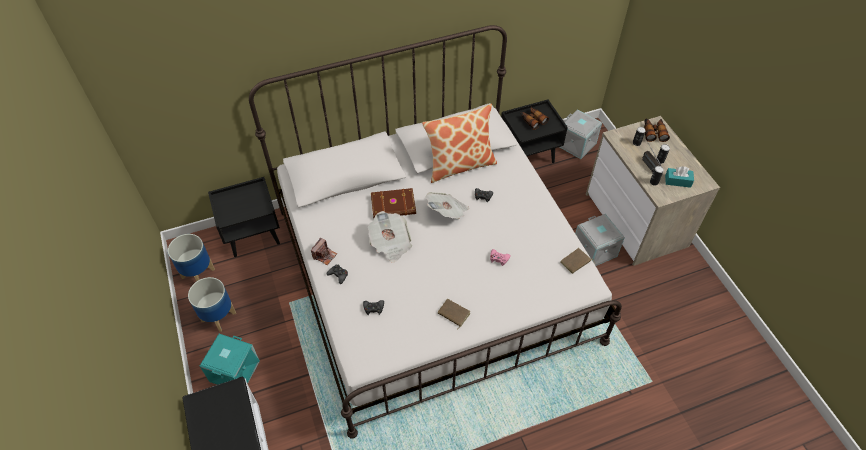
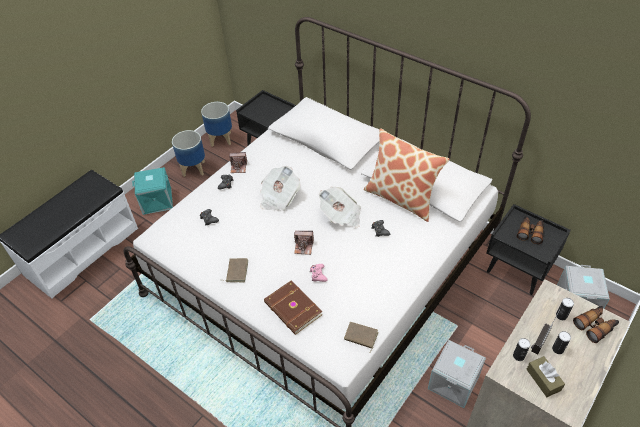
camera: 60 degrees right, 5 degrees down
brown book [371,188,416,219] -> brown book moved to [264,281,322,335]
turquoise tissue box [665,166,694,188] -> brown tissue box [526,356,565,397]
none -> camera [294,231,314,255]

